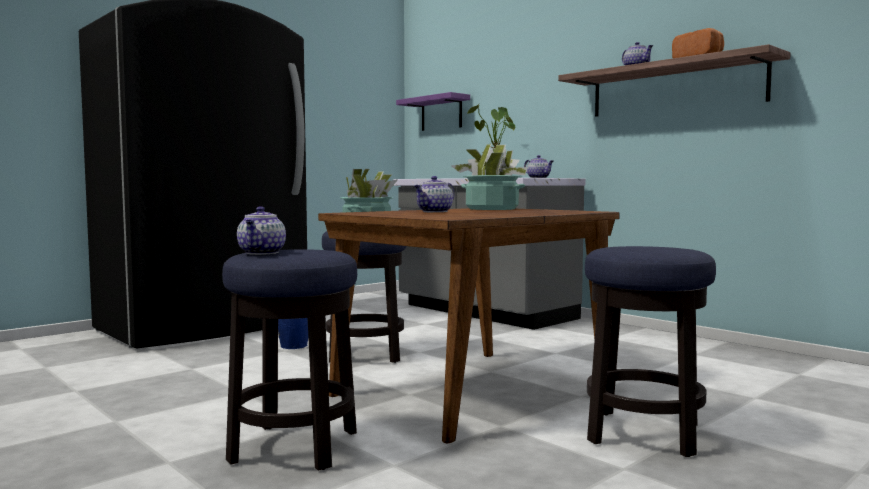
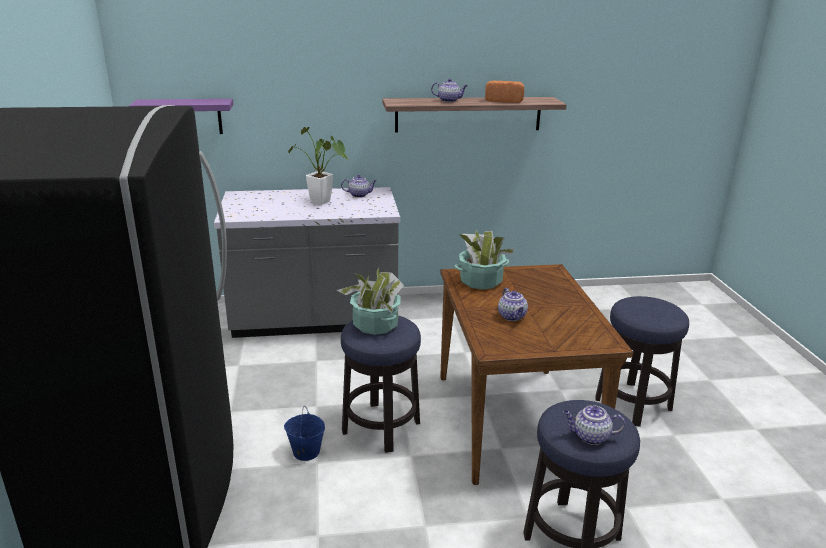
camera: 55 degrees left, 20 degrees up
teapot [237,206,286,255] -> teapot turned 150 degrees clockwise [563,405,625,445]

